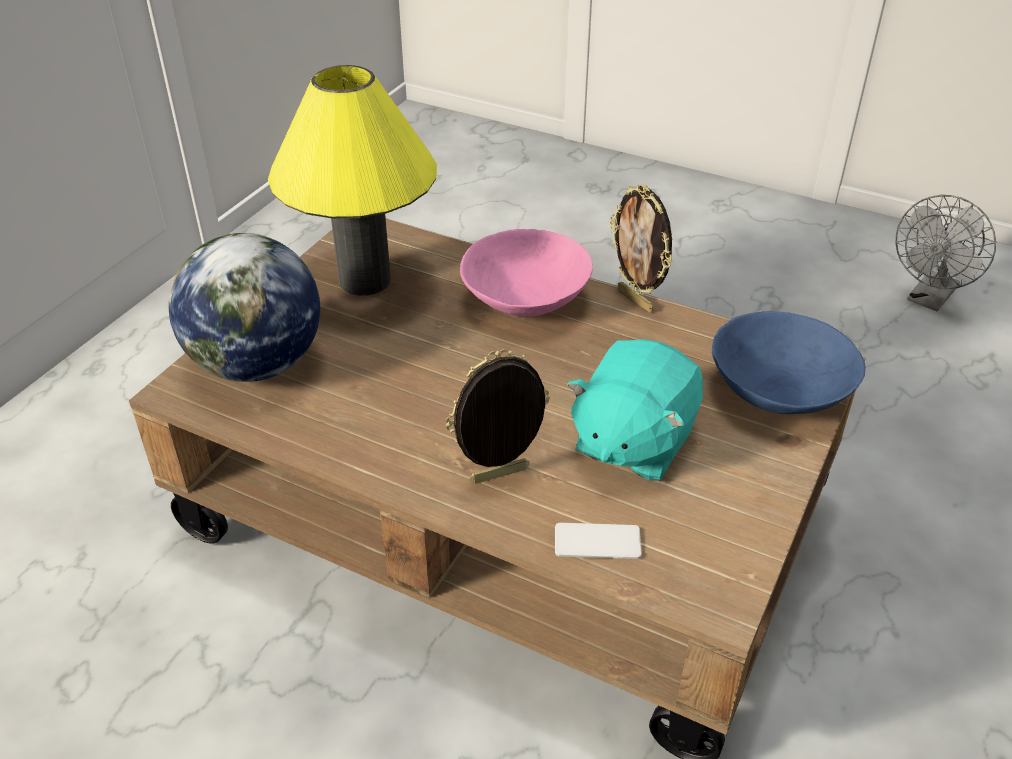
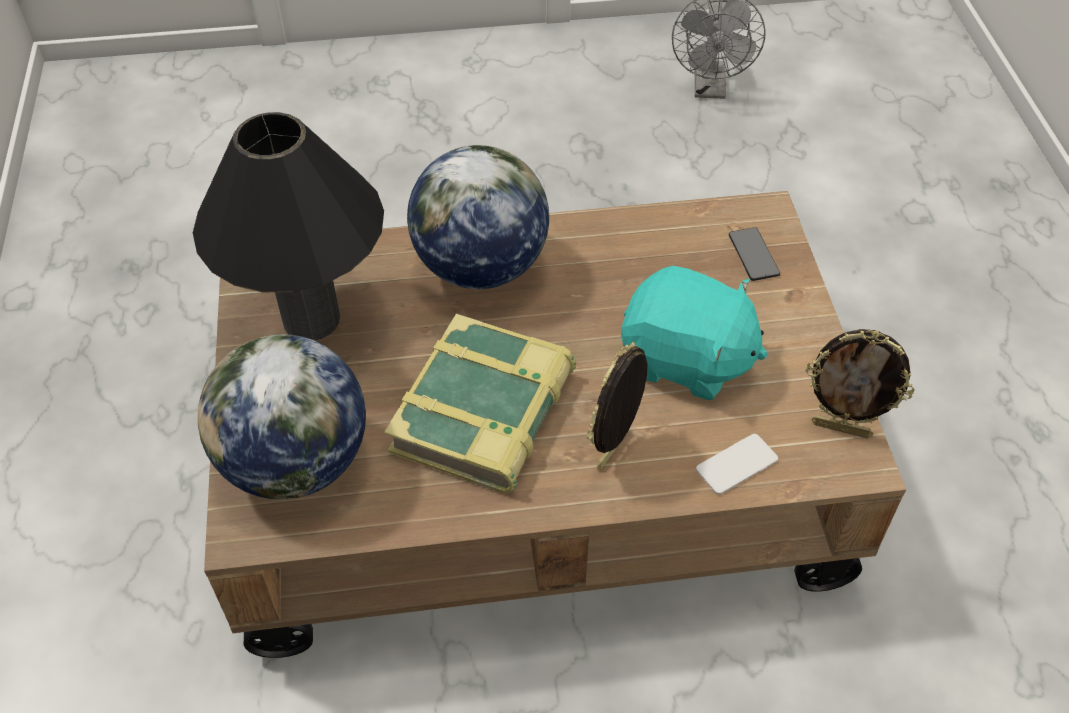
camera: 35 degrees left, 10 degrees up
yellow table lamp [268,65,437,296] -> black table lamp [193,112,384,341]
pink bowl [460,229,593,316] -> globe [407,145,549,289]
turquoise plush toy [567,339,703,481] -> turquoise plush toy turned 60 degrees counterclockwise [621,266,768,400]
picture frame [610,184,673,312] -> picture frame moved to [806,329,915,438]
blue bowl [712,311,866,414] -> phone [729,227,780,281]
none -> book [384,314,576,493]

